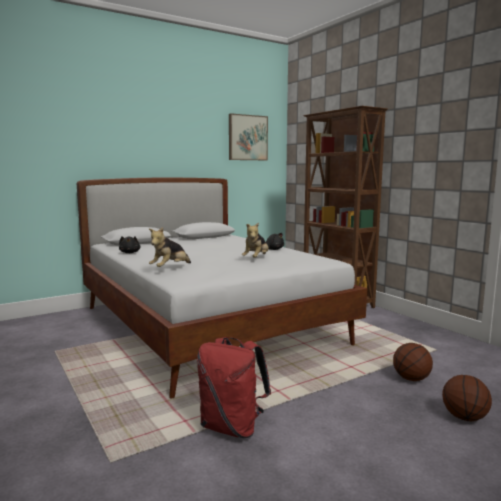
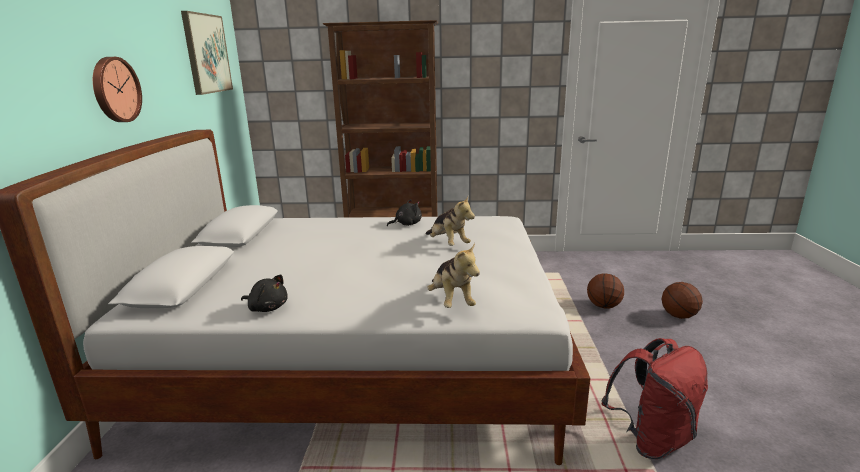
camera: 55 degrees left, 10 degrees up
none -> wall clock [93,57,142,122]

